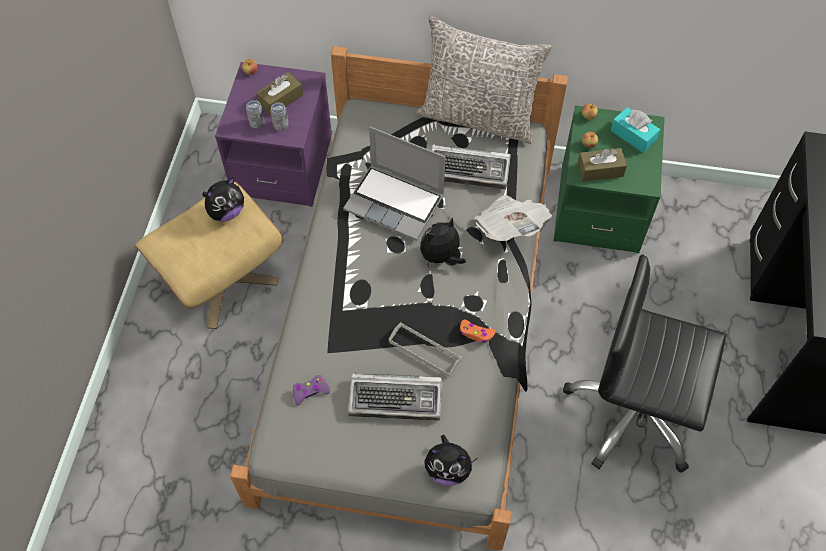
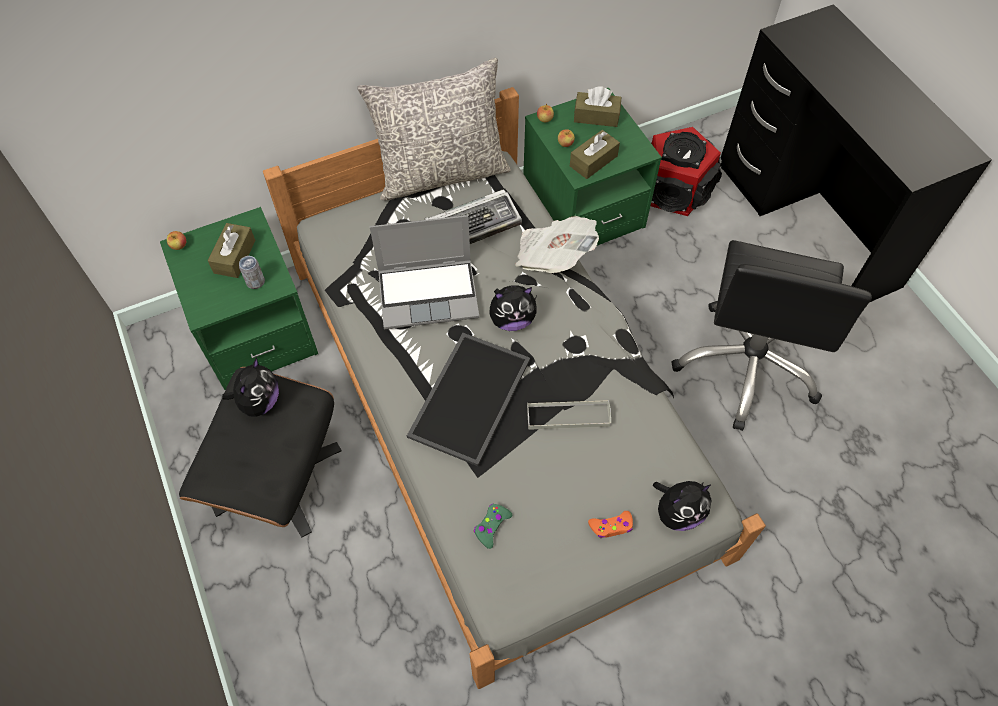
camera: 35 degrees left, 0 degrees up
beige ottoman [135,181,283,329] -> black ottoman [179,367,342,537]
purple nightstand [215,62,332,207] -> green nightstand [160,207,318,390]
can [246,100,265,129] -> none
purple game controller [293,375,330,406] -> green game controller [474,504,512,549]
keyboard [348,373,442,421] -> none
plush toy [420,217,466,268] -> plush toy turned 120 degrees counterclockwise [489,285,537,331]
orange game controller [460,320,496,343] -> orange game controller moved to [588,511,633,539]
black office chair [563,254,726,473] -> black office chair turned 60 degrees counterclockwise [671,240,872,431]
turquoise tissue box [611,107,660,153] -> brown tissue box [574,86,621,127]
none -> tray [407,333,530,466]
none -> speaker [651,127,722,216]

